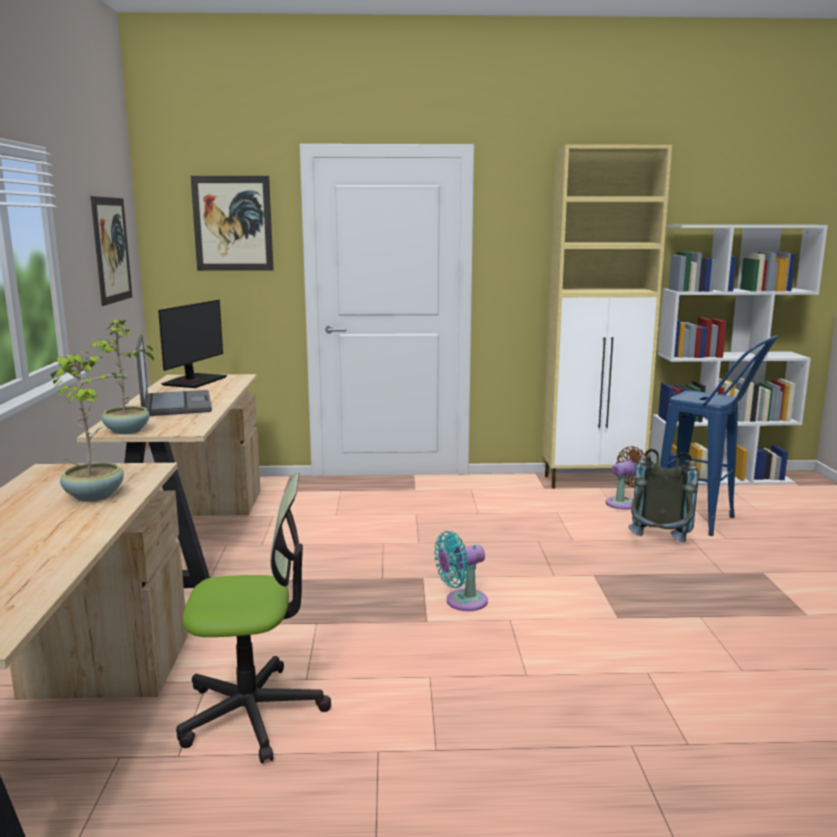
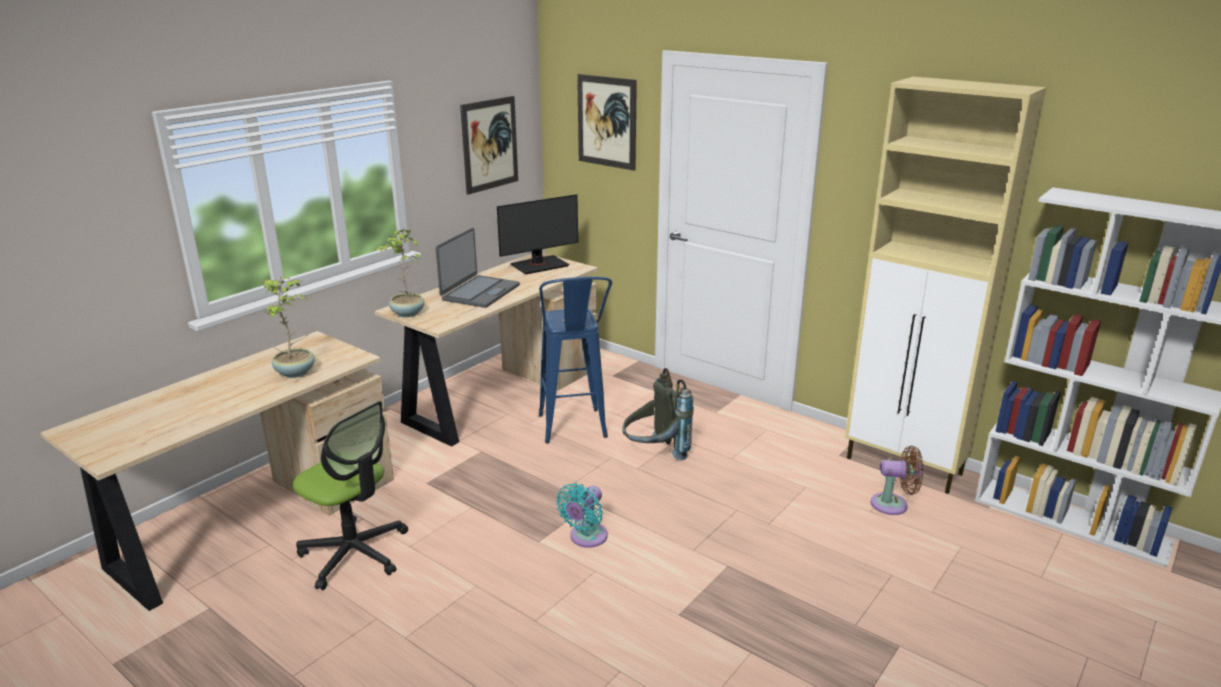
camera: 40 degrees right, 10 degrees up
turquoise fan [434,531,488,611] -> turquoise fan turned 75 degrees counterclockwise [556,483,608,548]
grey backpack [628,449,699,542] -> grey backpack moved to [622,368,694,461]
blue stool [660,335,779,536] -> blue stool moved to [539,277,612,444]

